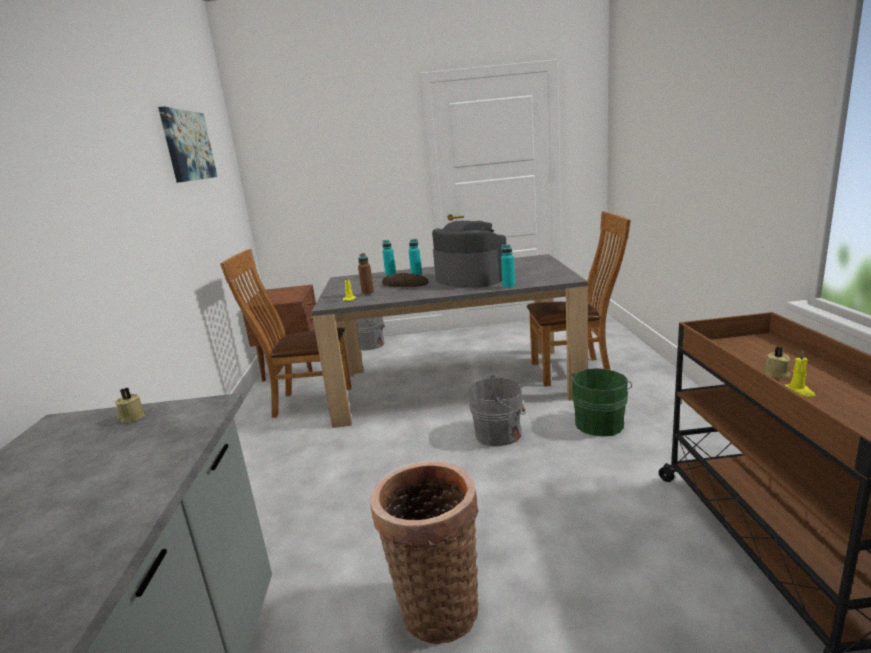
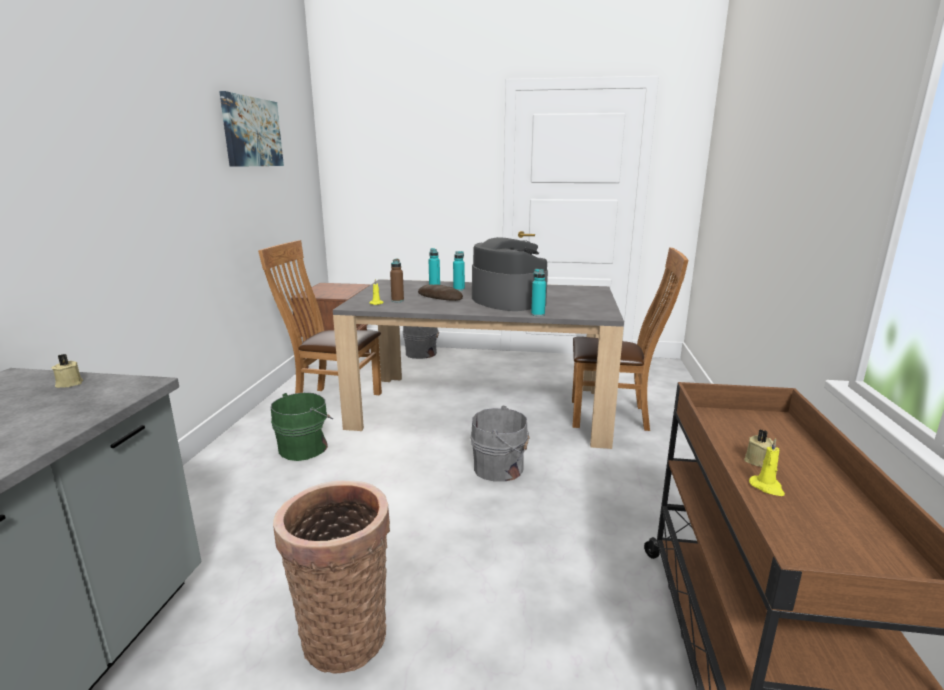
camera: 10 degrees right, 0 degrees up
green bucket [572,368,632,436] -> green bucket moved to [271,392,333,461]

